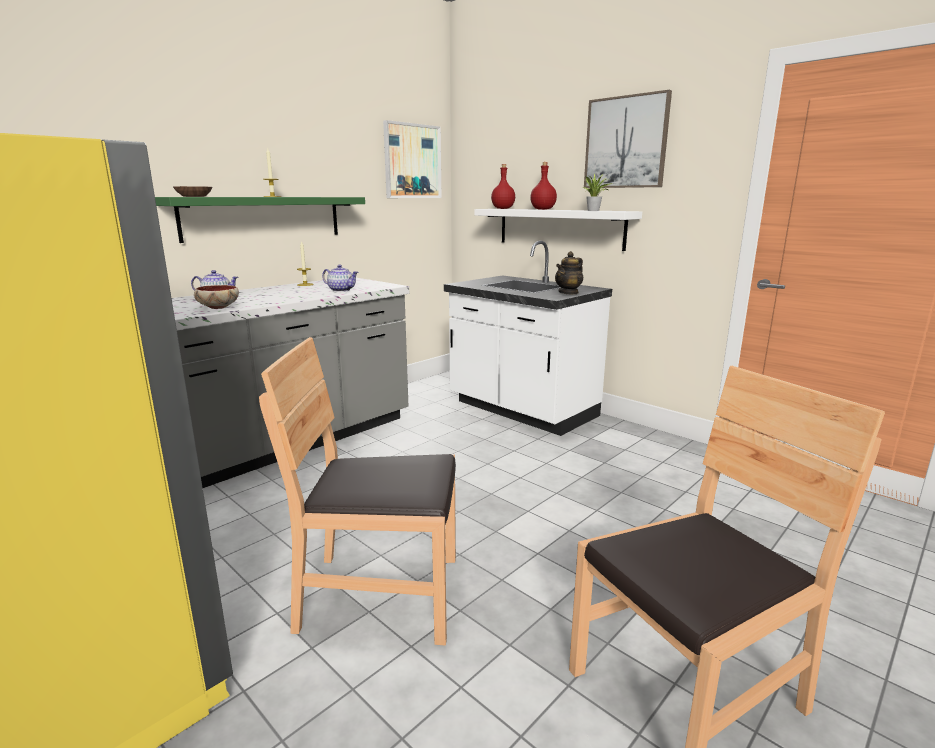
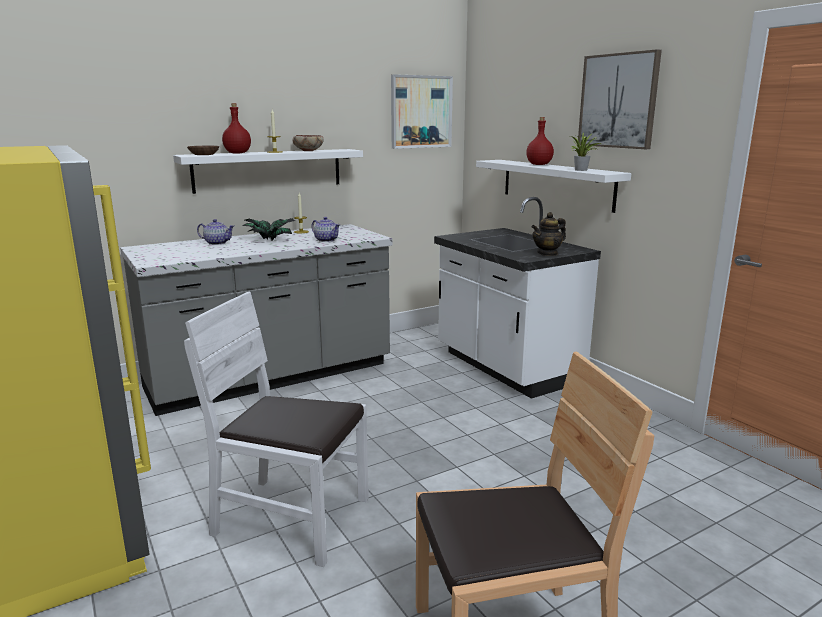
camera: 15 degrees right, 0 degrees up
green shelf [155,197,365,243] -> white shelf [173,149,363,194]
bowl [194,285,239,309] -> bowl moved to [293,135,324,151]
brown chair [259,337,456,646] -> white chair [184,292,369,567]
red bottle [491,164,515,209] -> red bottle moved to [222,103,251,154]
none -> potted plant [242,218,296,241]

